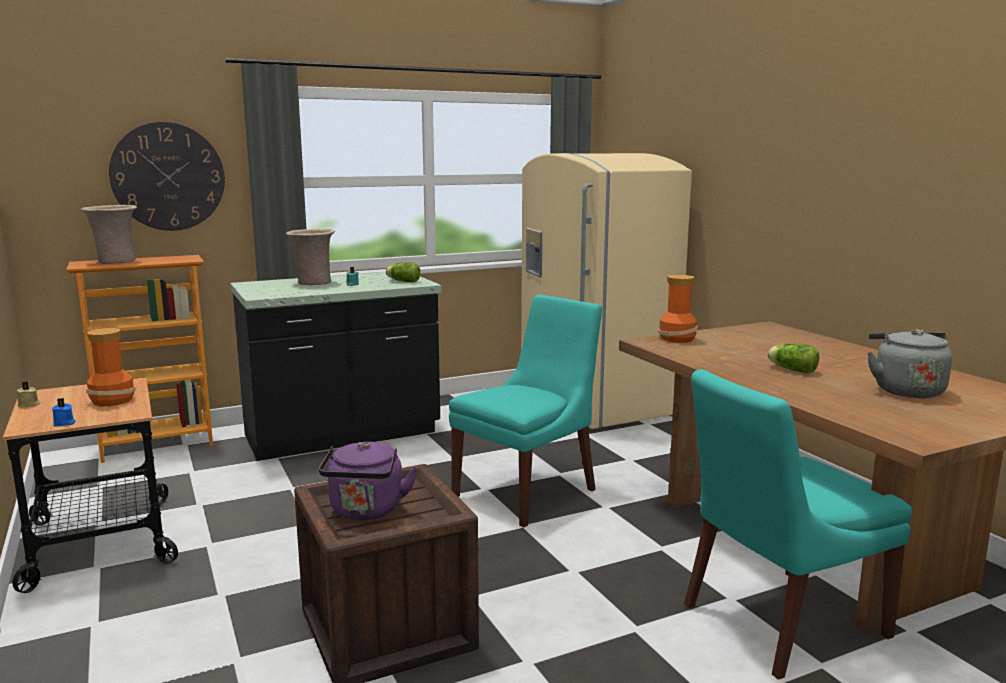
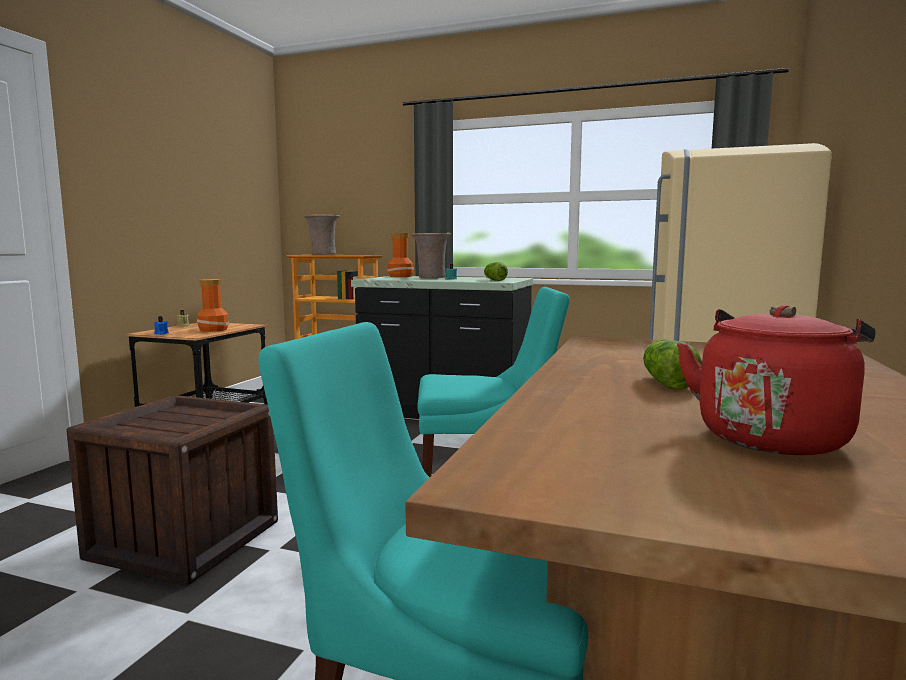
camera: 45 degrees right, 5 degrees down
wall clock [109,122,225,231] -> none
purple kettle [319,442,417,520] -> none
vase [658,275,698,343] -> vase moved to [387,233,414,277]
grey kettle [867,329,952,398] -> red kettle [677,305,876,455]

